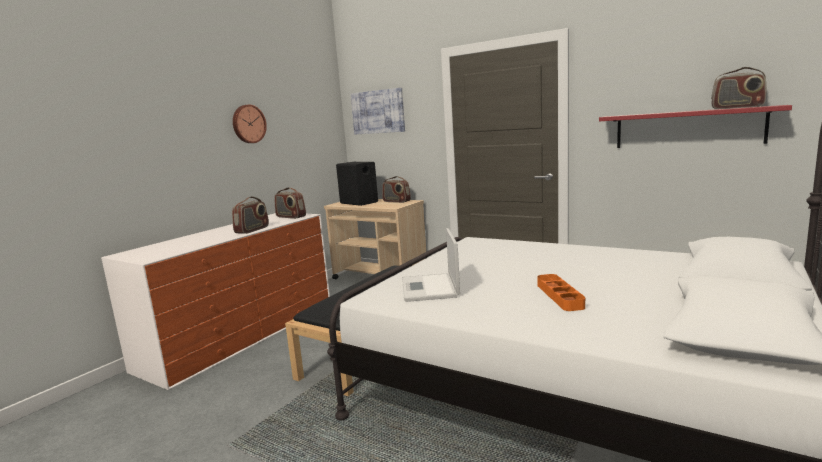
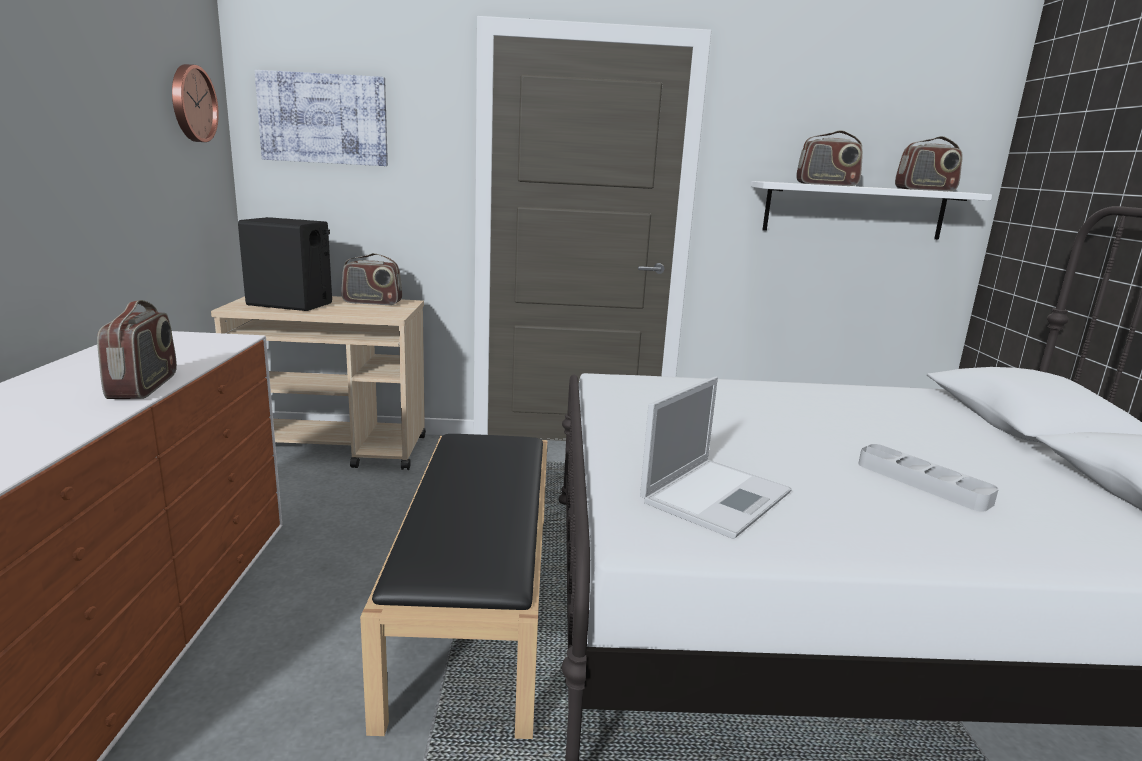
camera: 35 degrees left, 5 degrees up
wall clock [233,105,267,143] -> wall clock moved to [172,64,219,142]
radio [274,187,306,219] -> radio moved to [796,130,863,186]
laptop [402,228,460,302] -> laptop turned 105 degrees counterclockwise [640,377,792,539]
orange tray [537,274,585,311] -> grey tray [858,444,999,512]
red shelf [599,105,792,148] -> white shelf [751,181,992,239]

